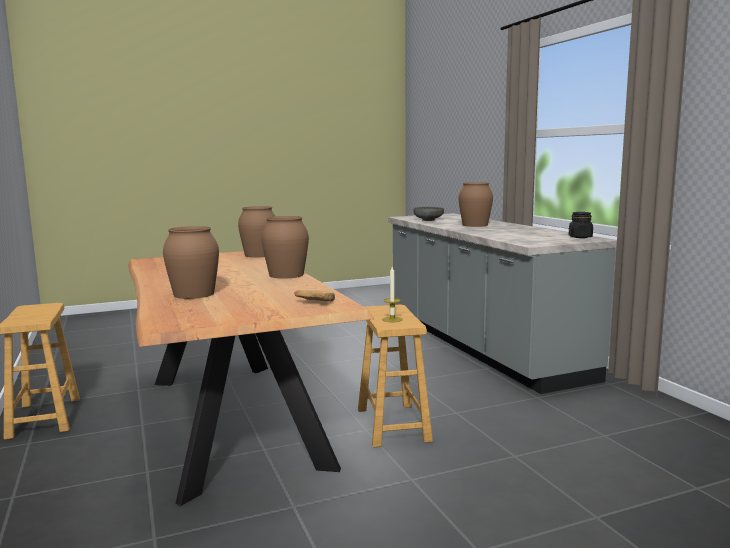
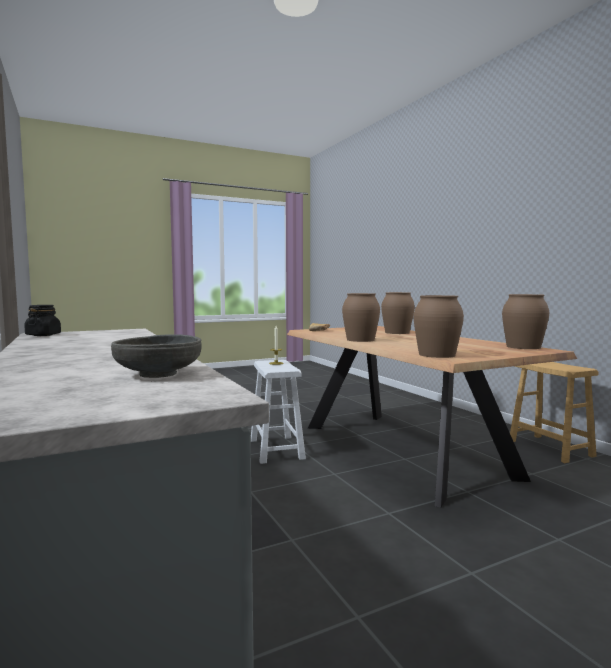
camera: 175 degrees right, 5 degrees down
brown stool [358,304,433,448] -> white stool [251,360,306,464]
brown vase [459,182,493,227] -> brown vase moved to [502,294,549,349]

